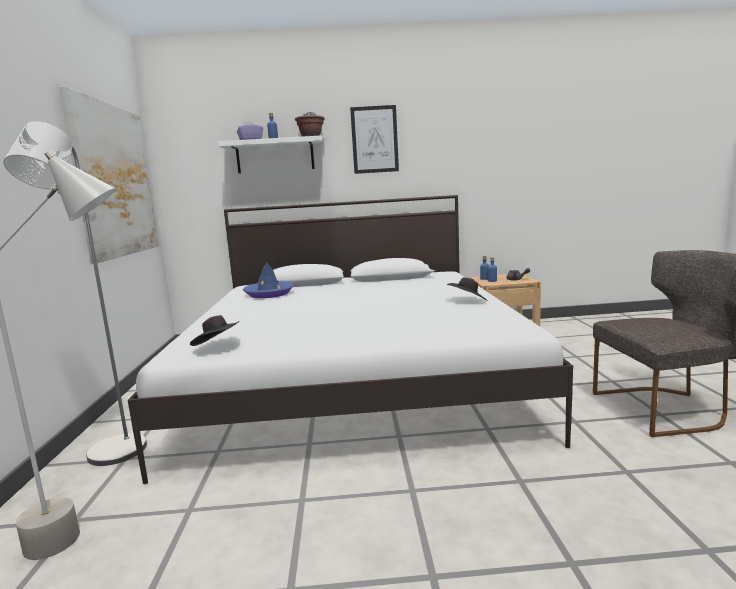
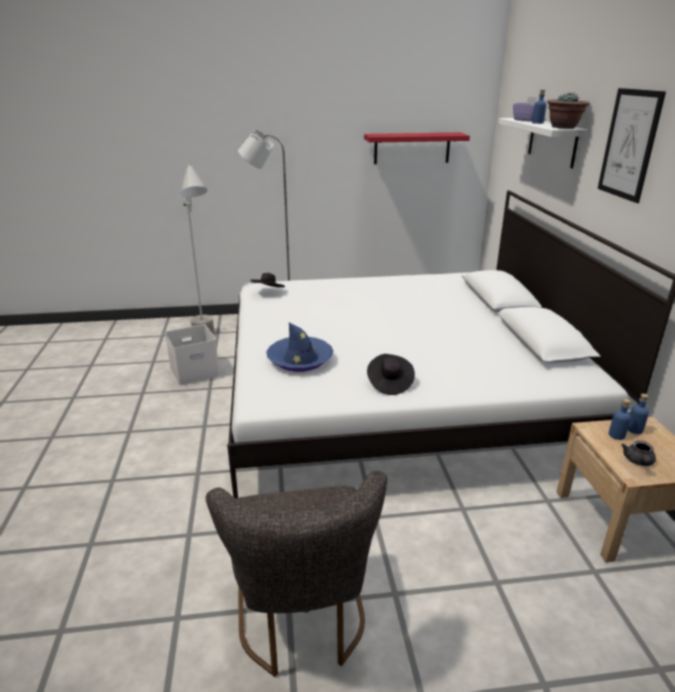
camera: 85 degrees right, 15 degrees up
picture [59,86,159,264] -> red shelf [364,133,470,164]
blue hat [243,263,294,298] -> blue hat moved to [266,322,334,372]
none -> white storage box [165,324,220,386]

